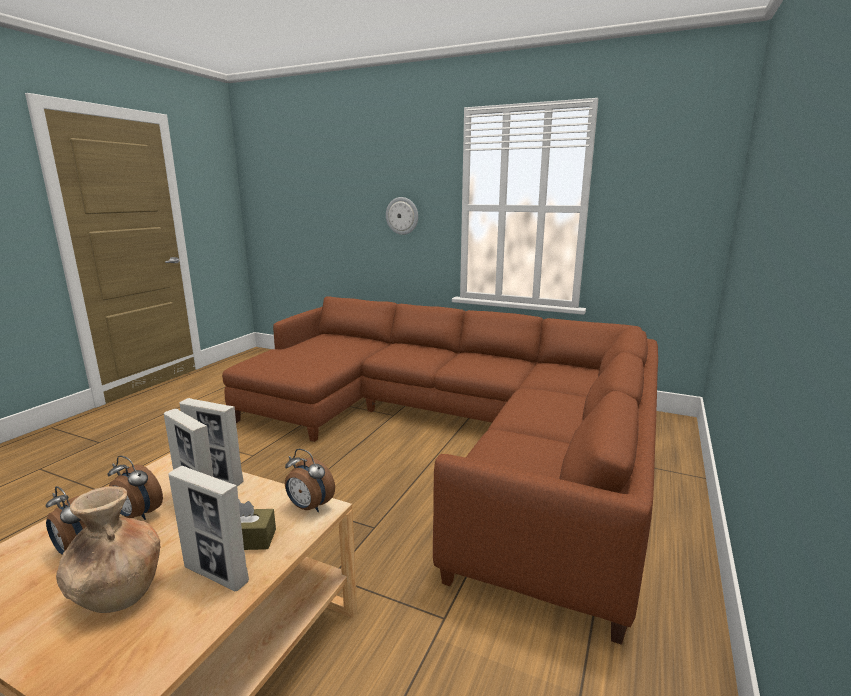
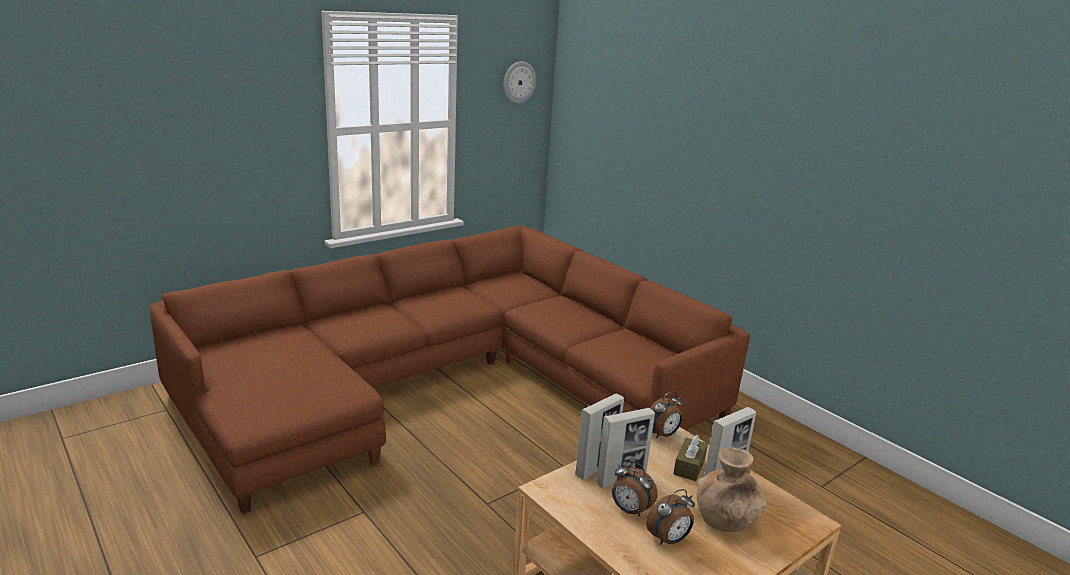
camera: 65 degrees left, 5 degrees up
alarm clock [108,456,163,520] -> alarm clock turned 75 degrees clockwise [612,460,658,517]
wall clock [386,197,418,235] -> wall clock moved to [504,61,536,103]

